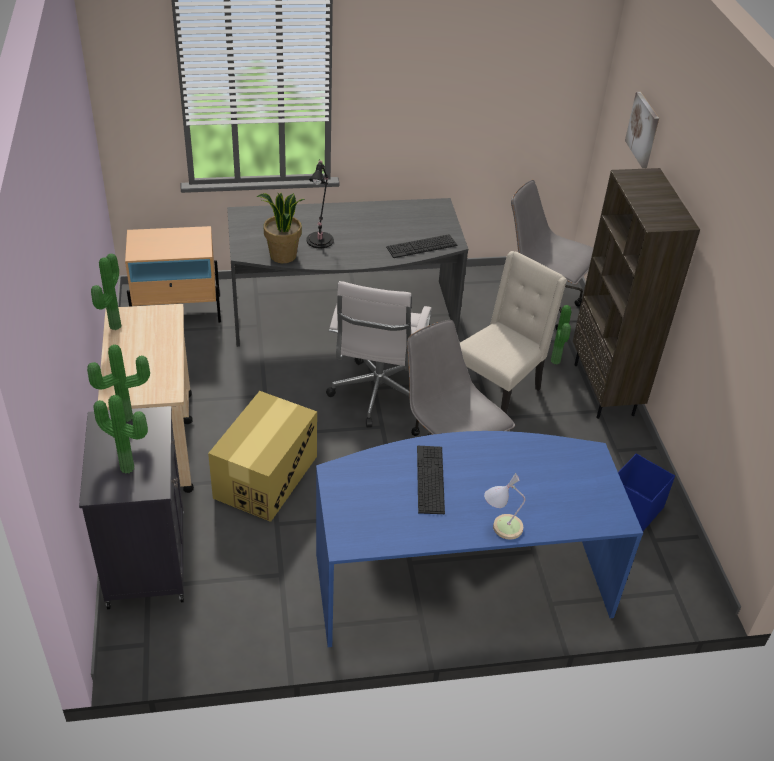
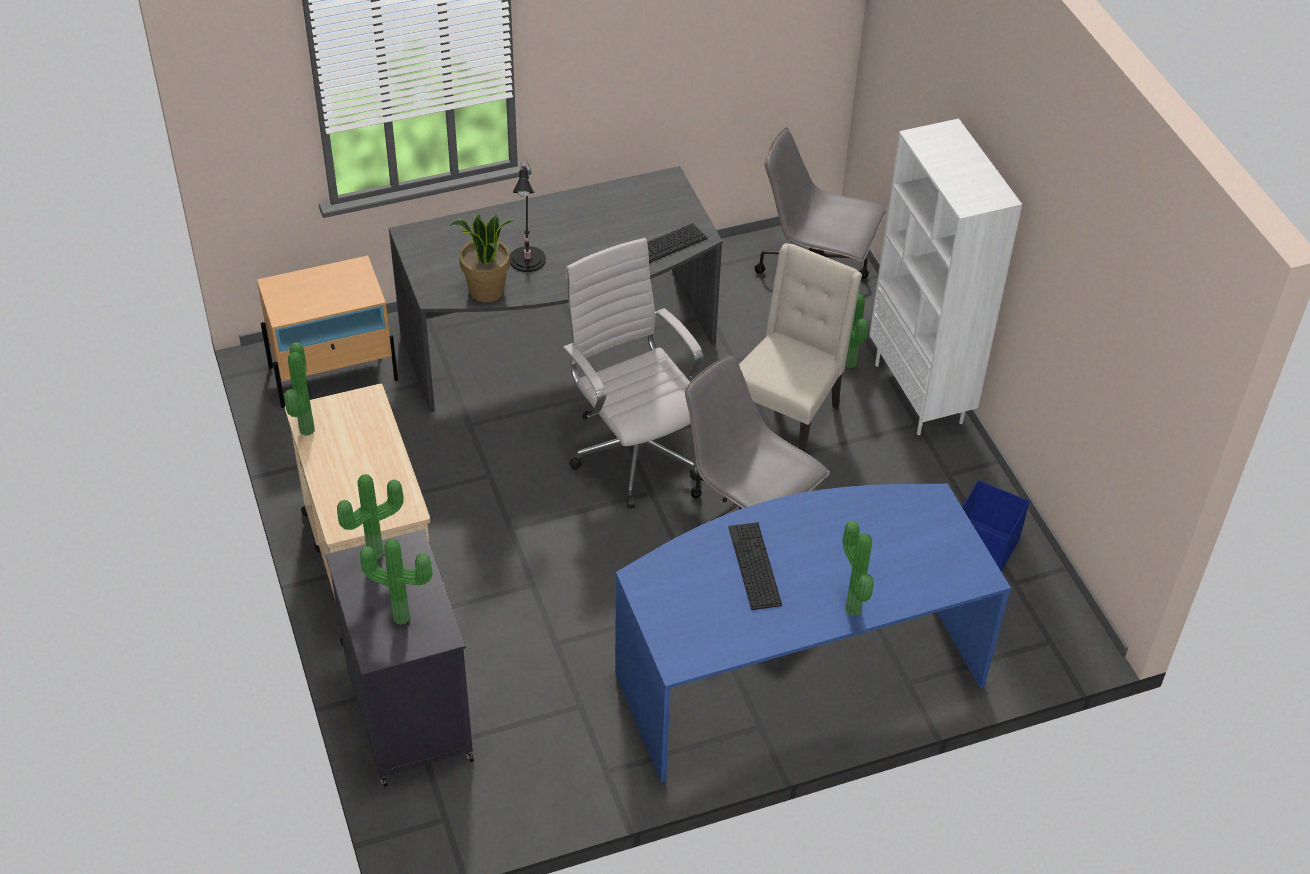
camera: 10 degrees left, 5 degrees up
cardboard box [208,391,317,522] -> none
white office chair [326,281,431,428] -> white office chair turned 150 degrees clockwise [563,238,703,509]
table lamp [484,473,525,539] -> potted plant [843,521,874,617]
brown bookcase [573,168,700,419] -> white bookcase [869,118,1022,435]
picture [625,92,659,168] -> none

